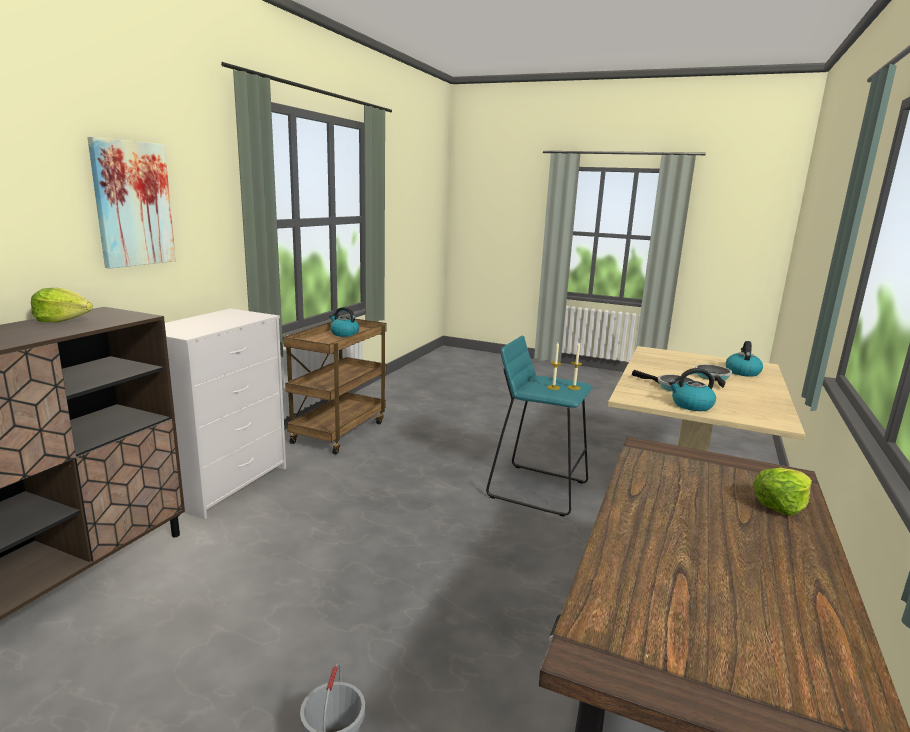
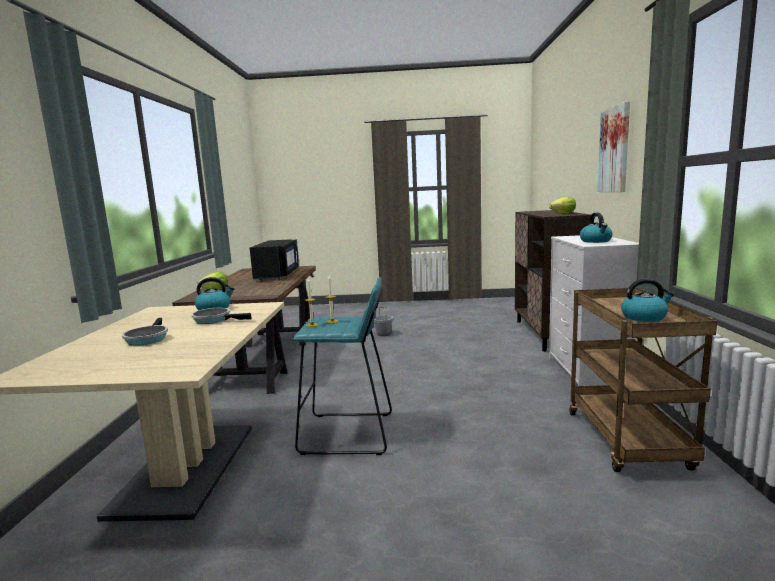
camera: 160 degrees right, 5 degrees down
kettle [726,341,763,377] -> kettle moved to [580,213,612,243]
none -> black microwave [250,239,299,280]

